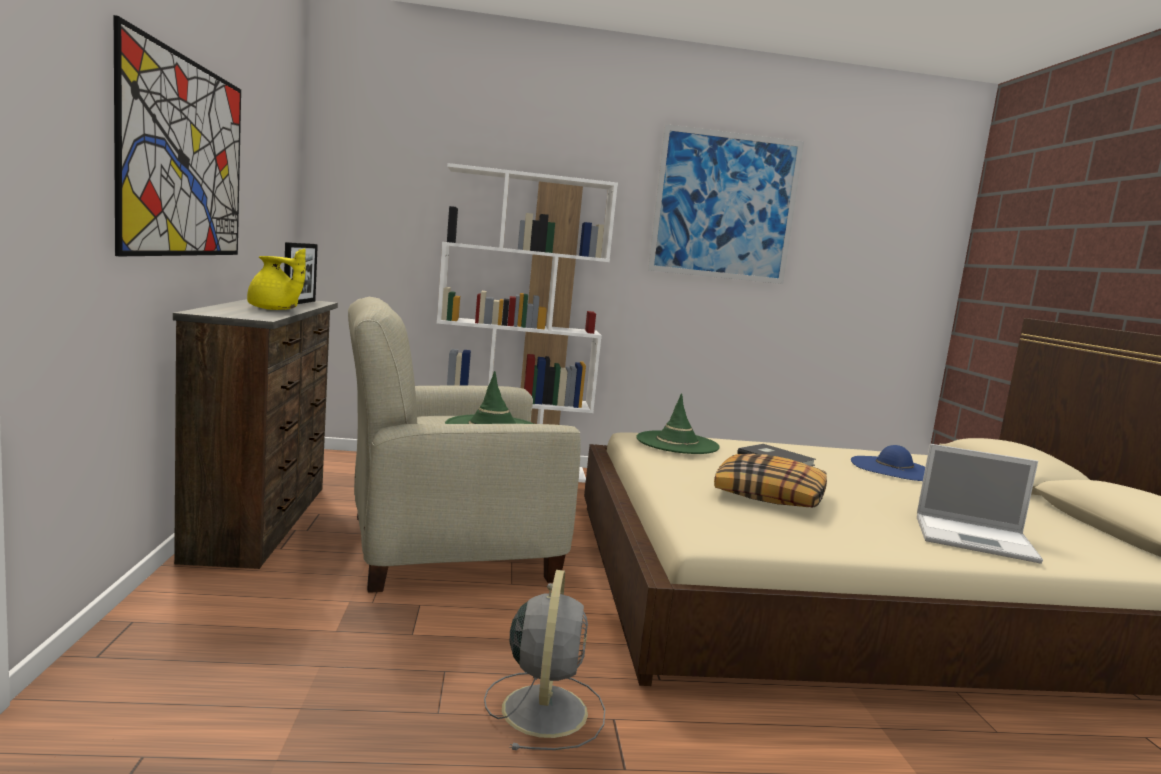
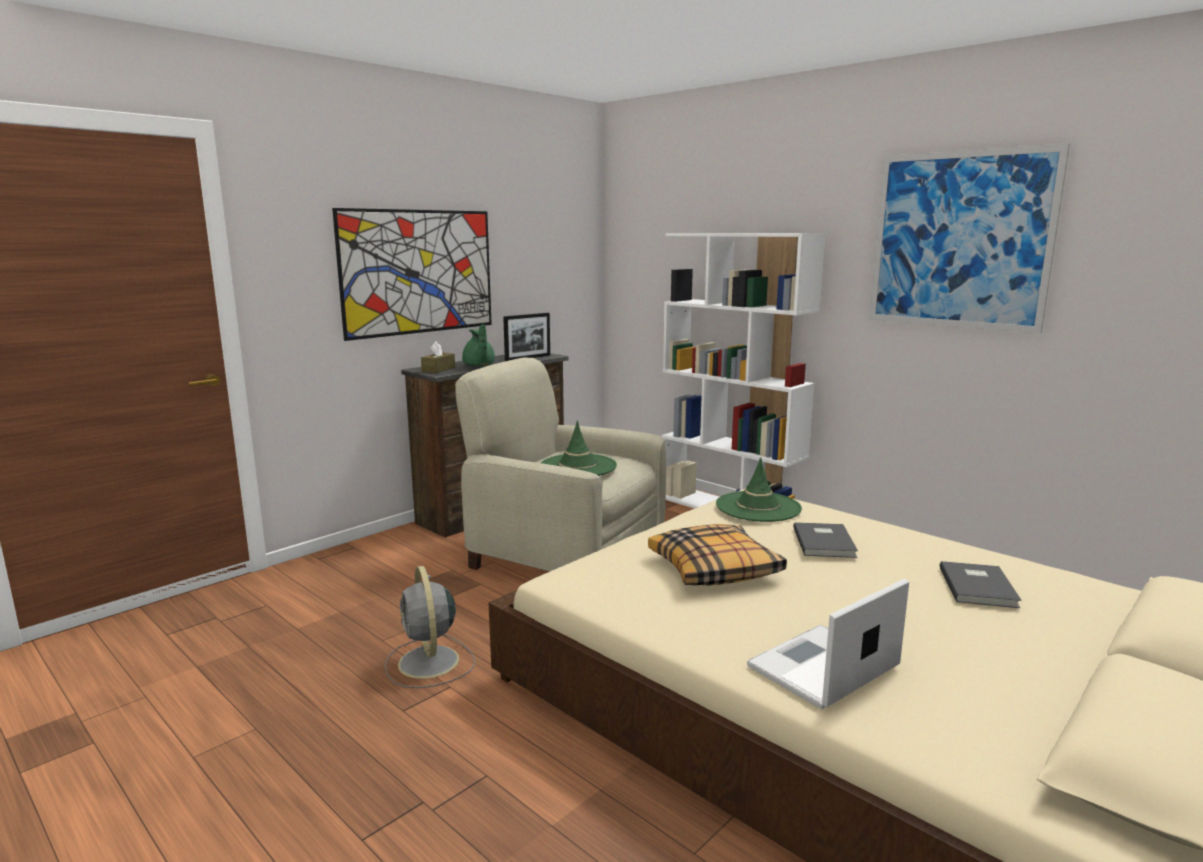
camera: 50 degrees right, 5 degrees up
yellow teapot [247,248,306,310] -> green teapot [462,324,495,366]
grey fan [484,570,605,750] -> grey fan turned 105 degrees clockwise [385,566,475,688]
blue hat [851,445,925,481] -> grey book [939,561,1021,608]
laptop [917,444,1043,564] -> laptop turned 75 degrees clockwise [747,579,909,710]
none -> brown tissue box [421,341,455,373]

